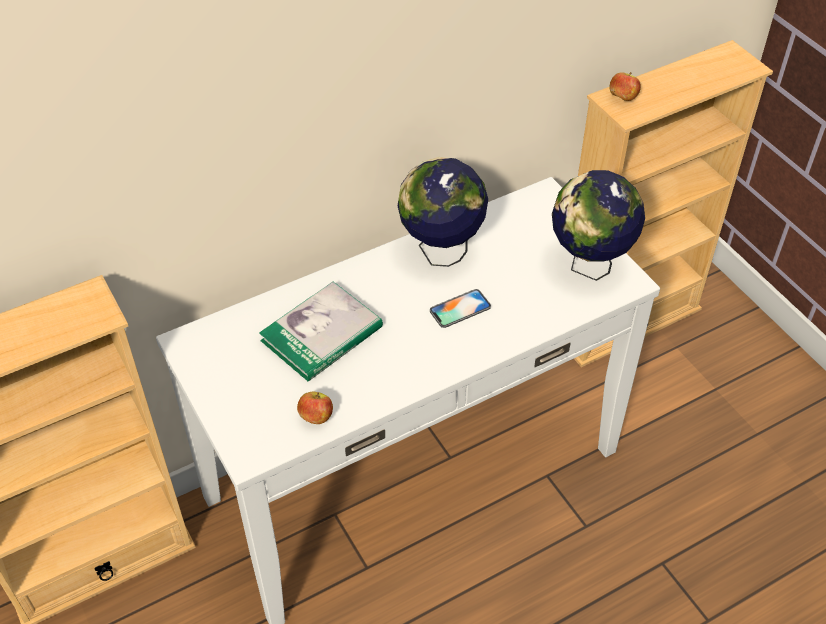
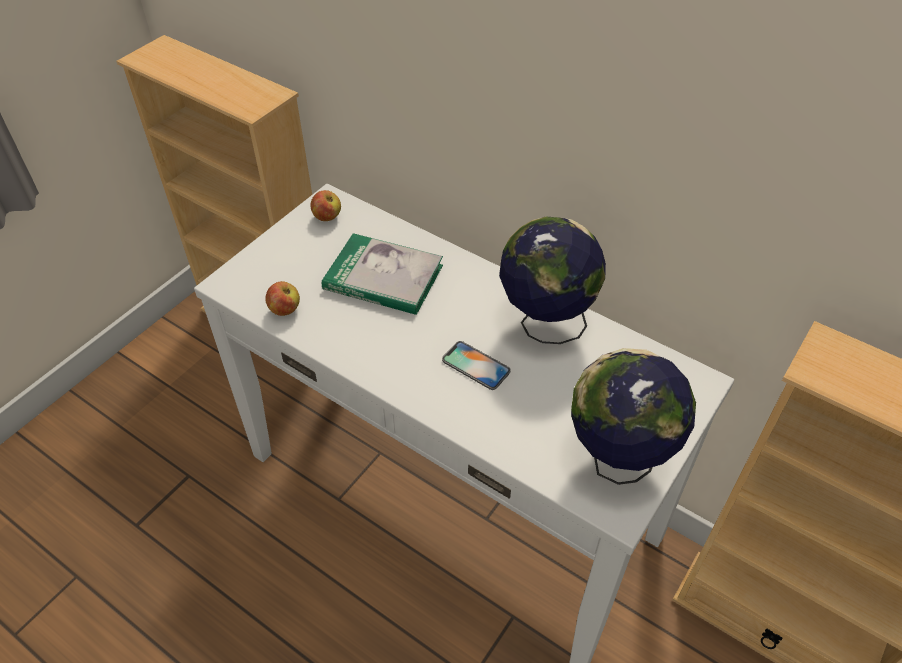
camera: 65 degrees right, 0 degrees up
apple [609,72,641,101] -> apple moved to [310,190,341,221]

